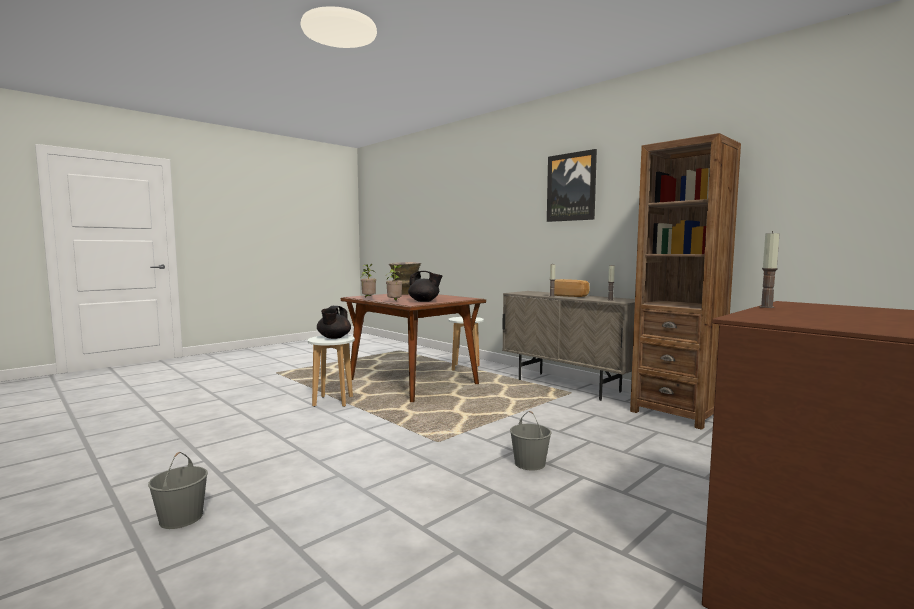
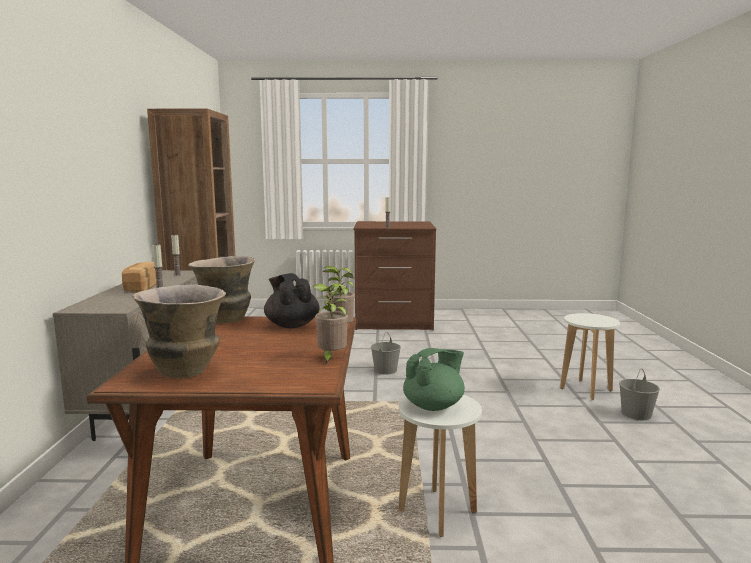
camera: 135 degrees left, 5 degrees up
black teapot [317,306,351,339] -> green teapot [403,348,465,411]
white stool [448,317,484,371] -> white stool moved to [560,313,620,400]
picture [547,149,597,222] -> none
none -> vase [188,256,255,324]

